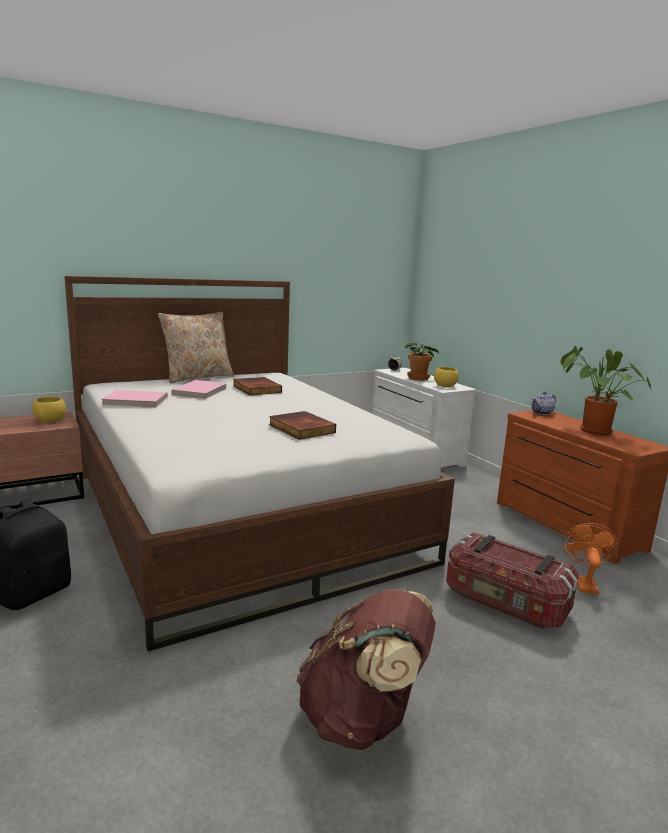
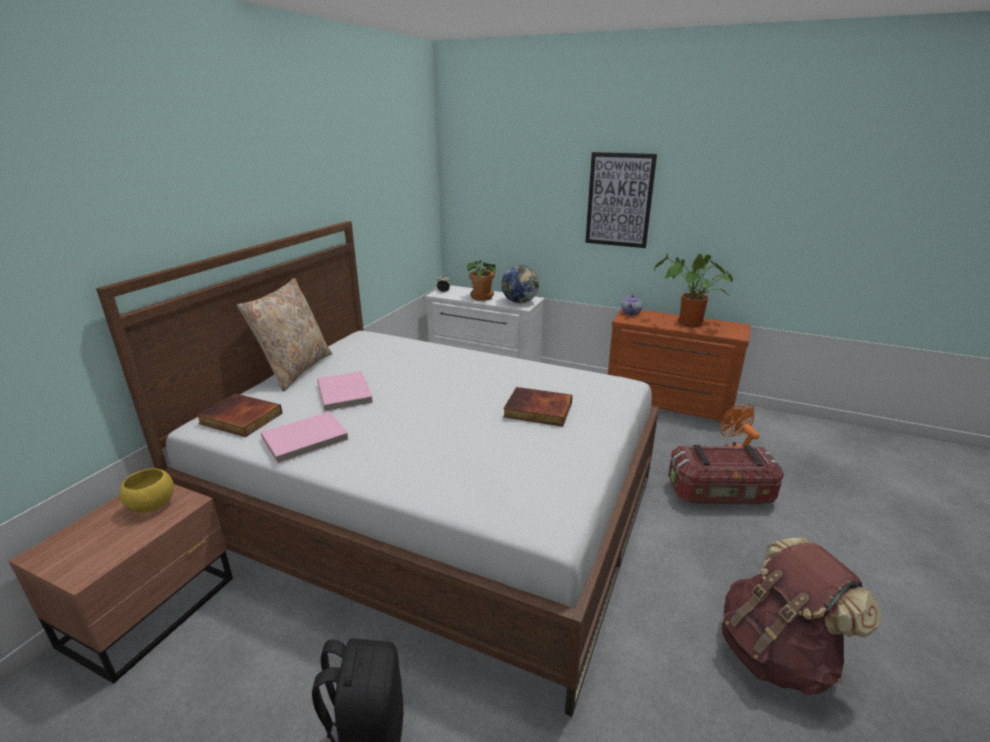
camera: 35 degrees left, 10 degrees up
book [233,377,282,396] -> book moved to [196,393,282,437]
yellow bowl [434,367,458,387] -> globe [501,265,539,303]
none -> picture [585,152,657,248]

